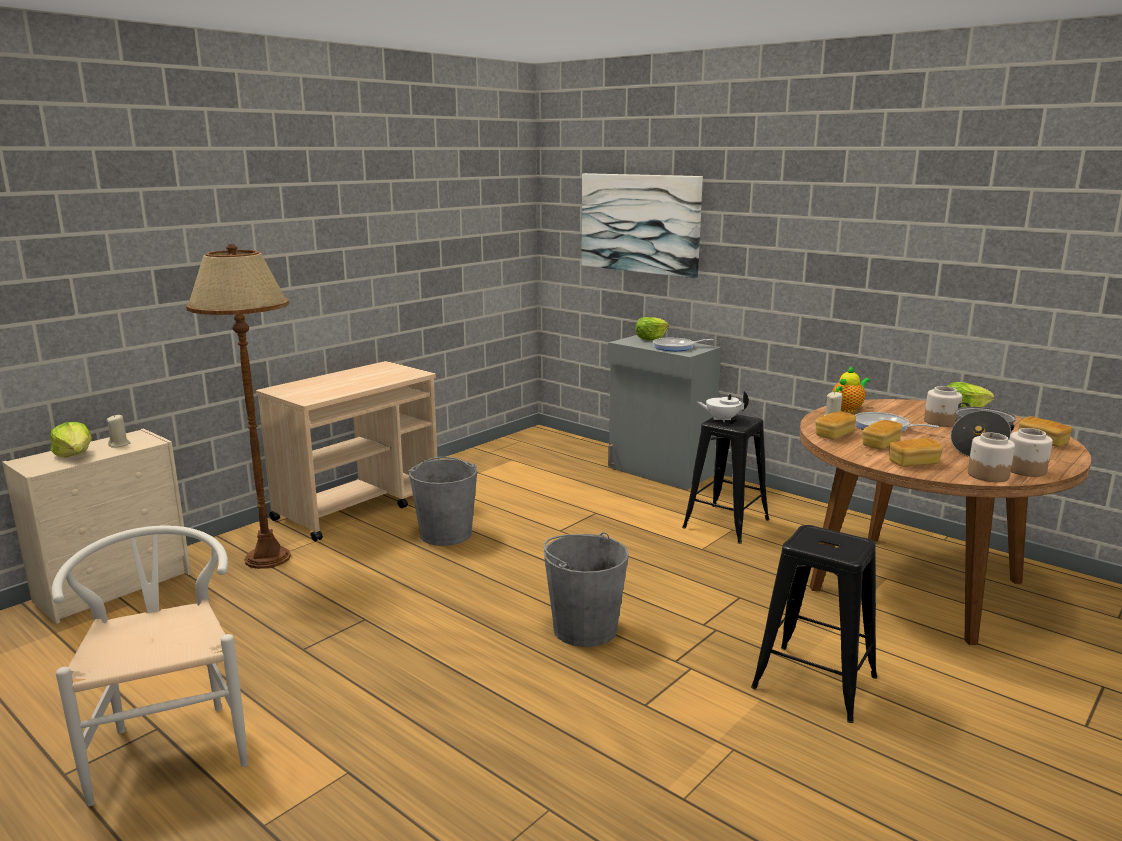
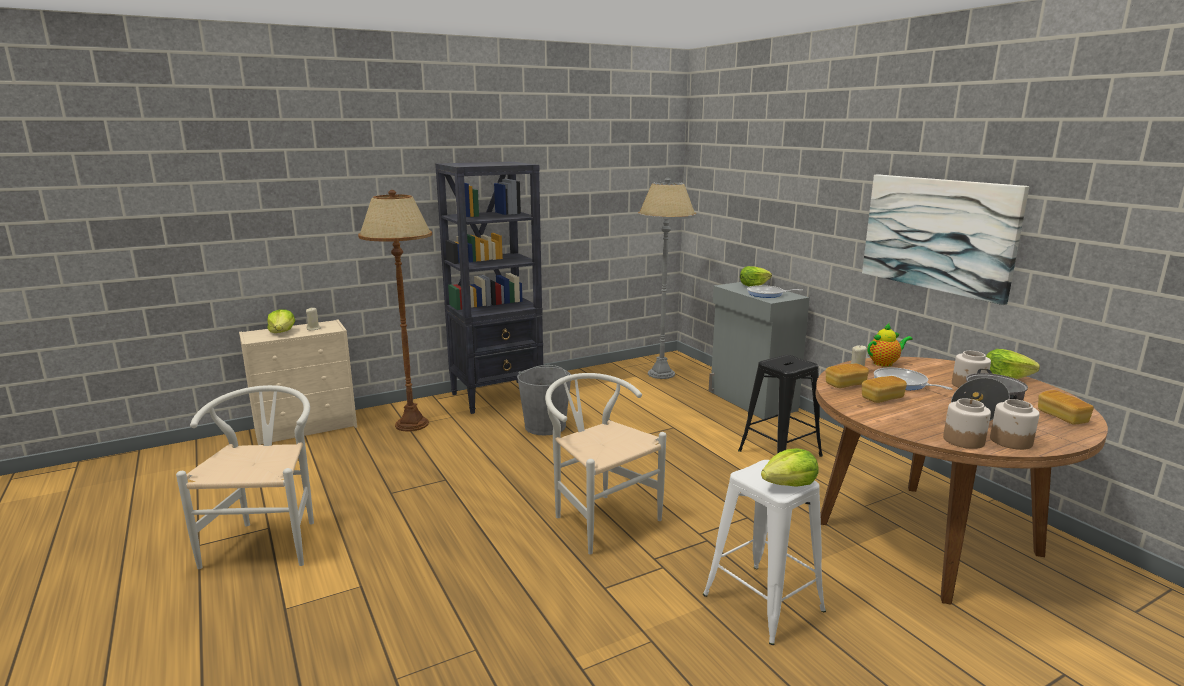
camera: 20 degrees right, 0 degrees up
beige cart [256,361,438,542] -> black bookcase [435,161,543,414]
grey bucket [543,532,629,647] -> white chair [545,373,666,555]
picture [581,173,703,278] -> picture moved to [862,175,1030,305]
white teapot [697,390,749,422] -> none
black stool [751,525,877,723] -> white stool [703,460,826,645]
bread [889,438,943,467] -> none
none -> grey floor lamp [638,178,696,379]
none -> lettuce [761,448,819,487]

